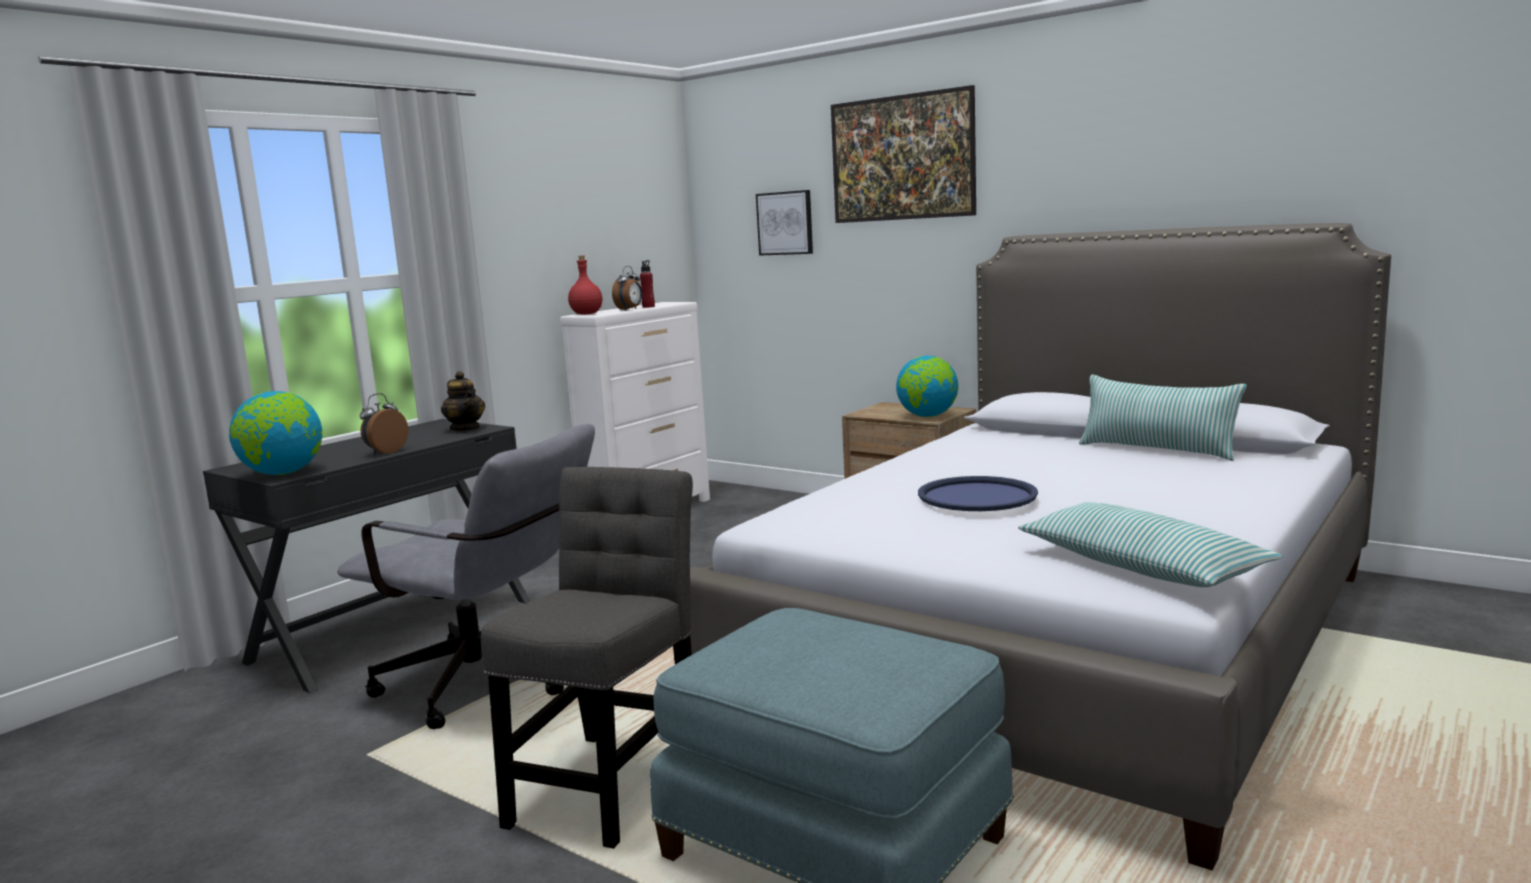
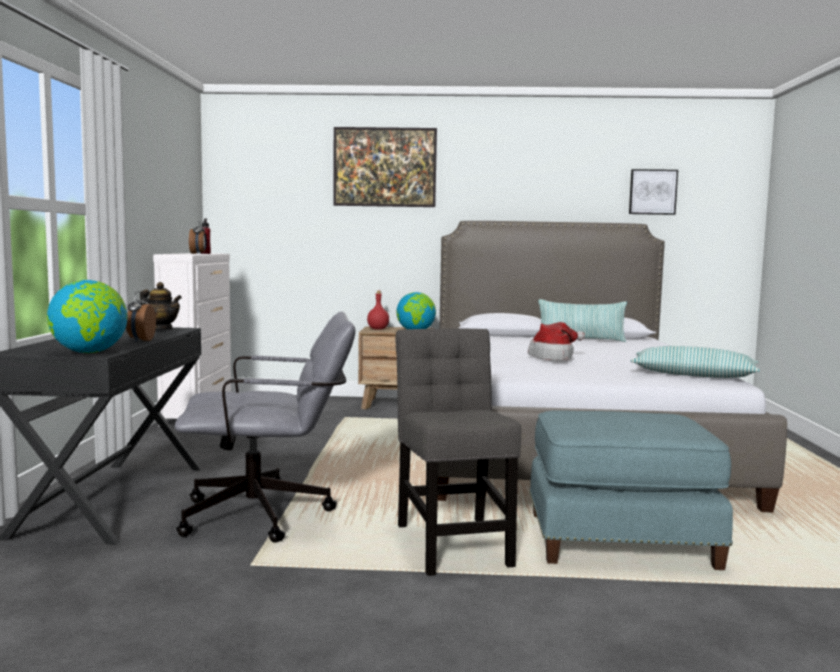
camera: 35 degrees left, 5 degrees down
red bottle [568,256,602,315] -> red bottle moved to [367,291,389,330]
picture [756,190,813,256] -> picture moved to [629,169,678,215]
blue tray [918,476,1038,511] -> hat [528,322,585,361]

